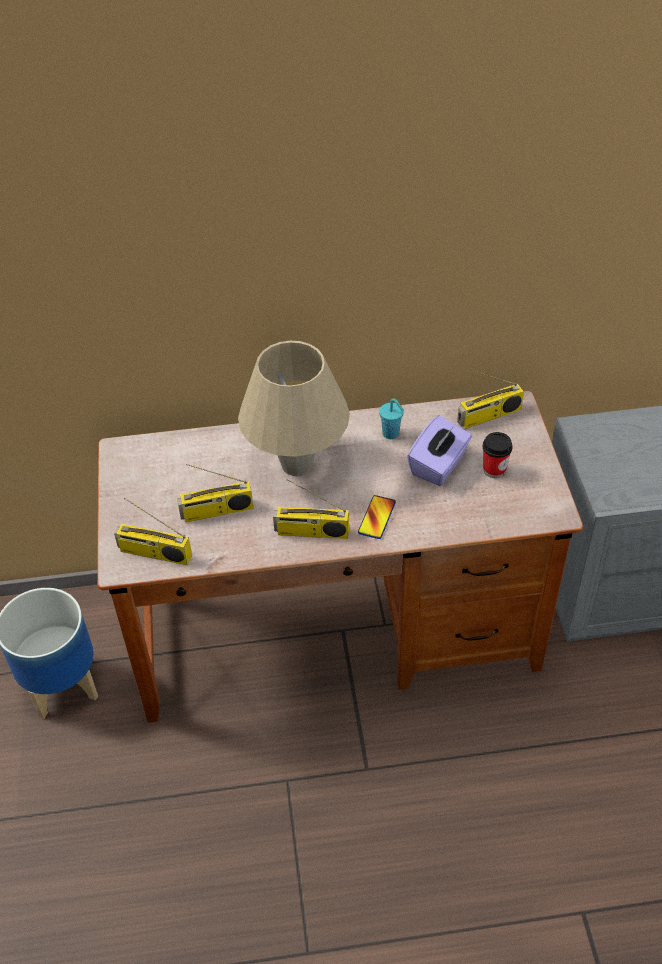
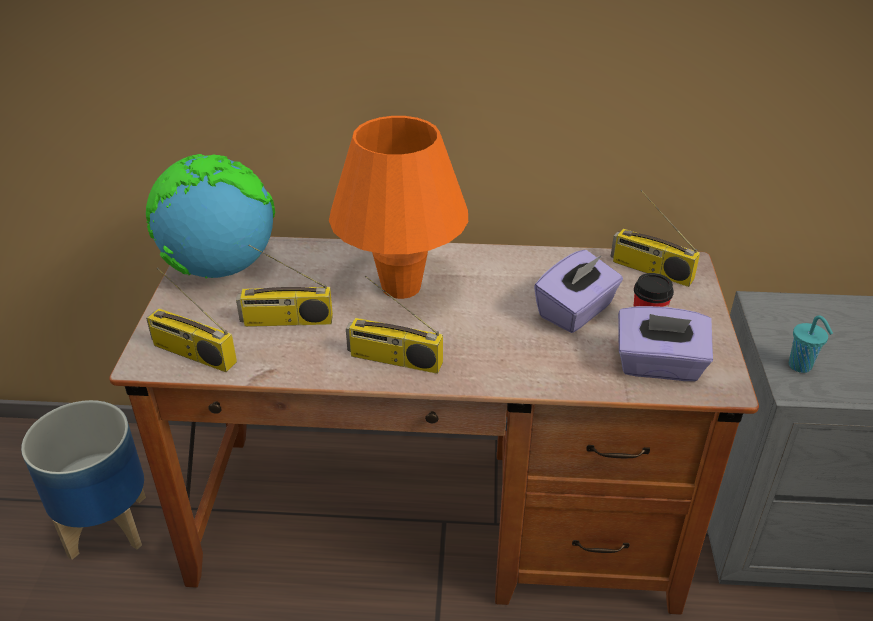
camera: 10 degrees right, 10 degrees down
beige table lamp [238,341,350,476] -> orange table lamp [329,116,468,299]
phone [358,495,396,539] -> none
turquoise cup [379,398,404,439] -> turquoise cup moved to [789,315,833,373]
radio [457,370,524,429] -> radio turned 45 degrees clockwise [611,190,700,287]
none -> globe [146,154,275,279]
none -> purple tissue box [618,306,713,381]

